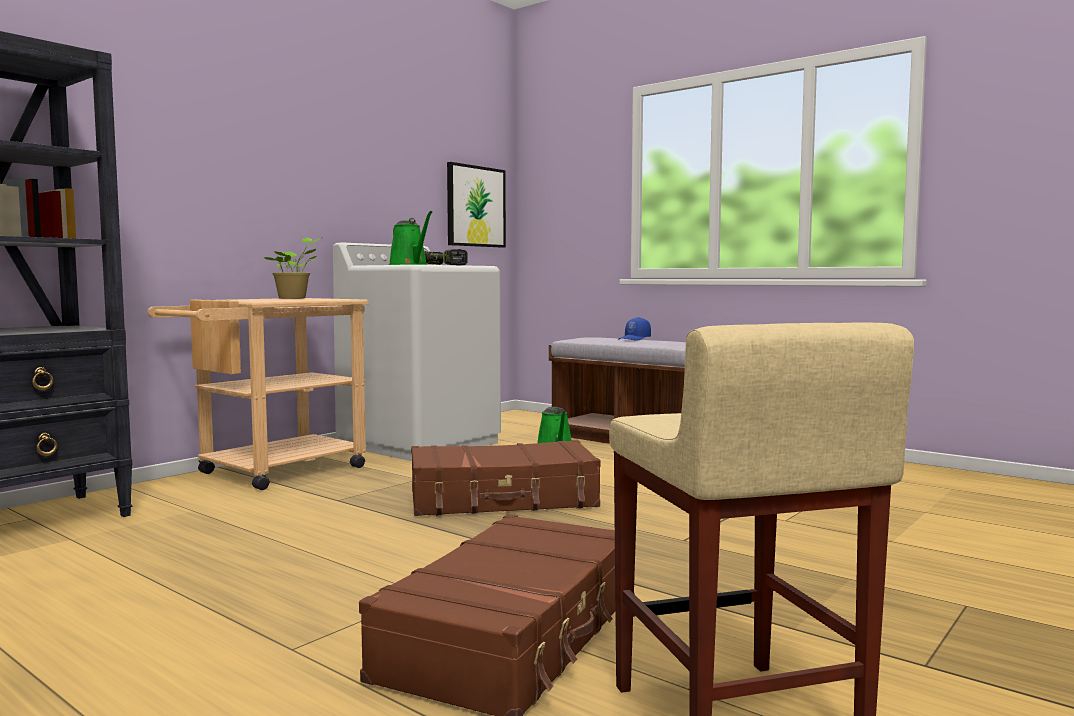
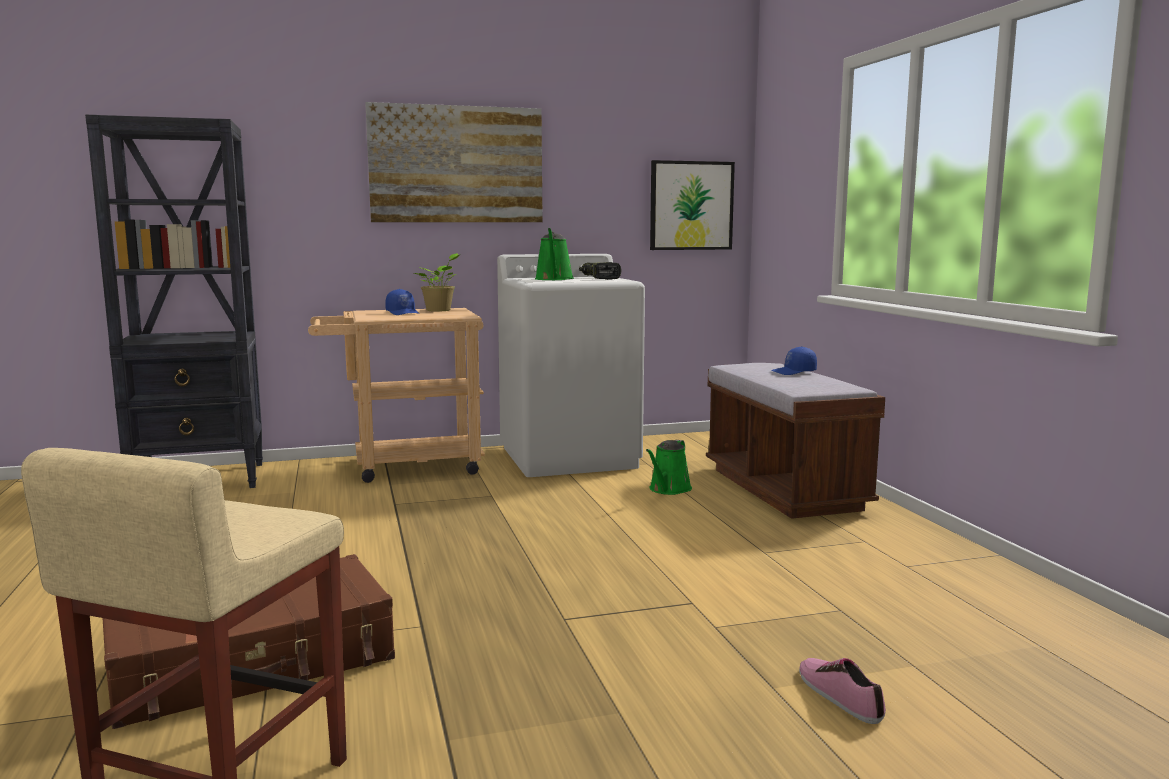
camera: 35 degrees right, 5 degrees up
brown suitcase [411,440,600,516] -> none
none -> picture [365,102,543,222]
none -> blue cap [385,289,419,315]
none -> shoe [799,658,886,724]

